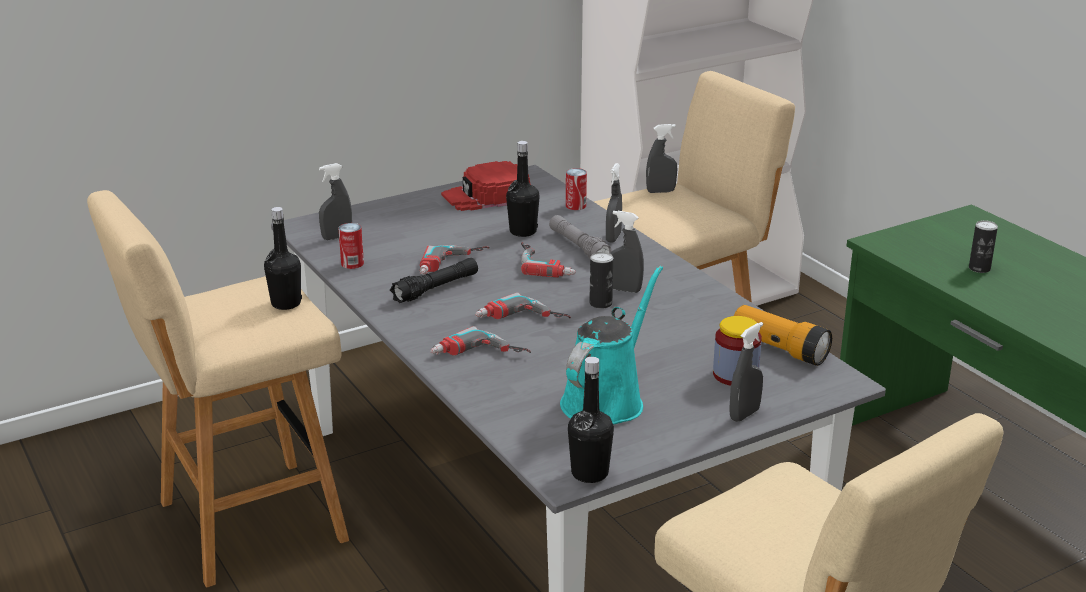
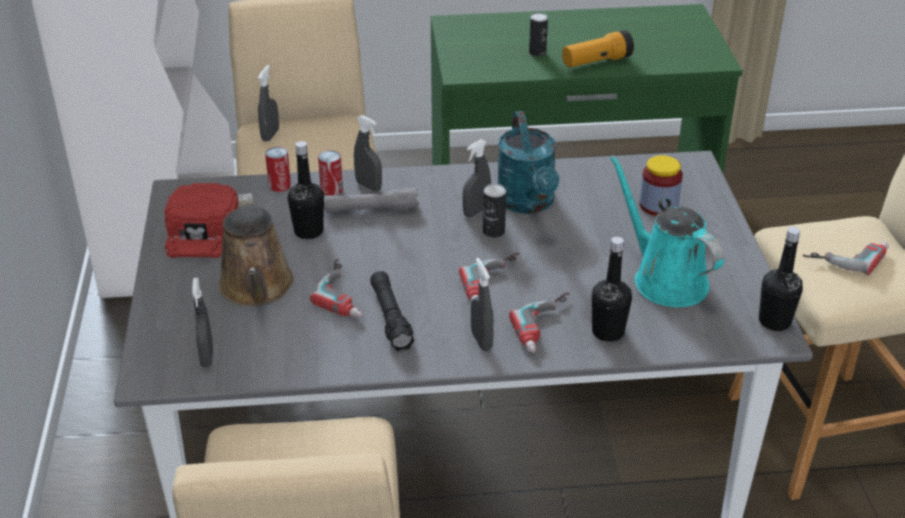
camera: 65 degrees left, 10 degrees up
black bottle [264,207,302,310] -> black bottle moved to [591,237,632,342]
can [338,223,364,269] -> can moved to [318,150,343,195]
power drill [521,242,576,278] -> power drill moved to [803,242,889,275]
grey spray bottle [729,322,763,422] -> grey spray bottle moved to [471,258,494,351]
flashlight [734,305,832,366] -> flashlight moved to [562,30,634,67]
none -> brown watering can [219,193,294,306]
none -> turquoise watering can [498,111,559,214]

